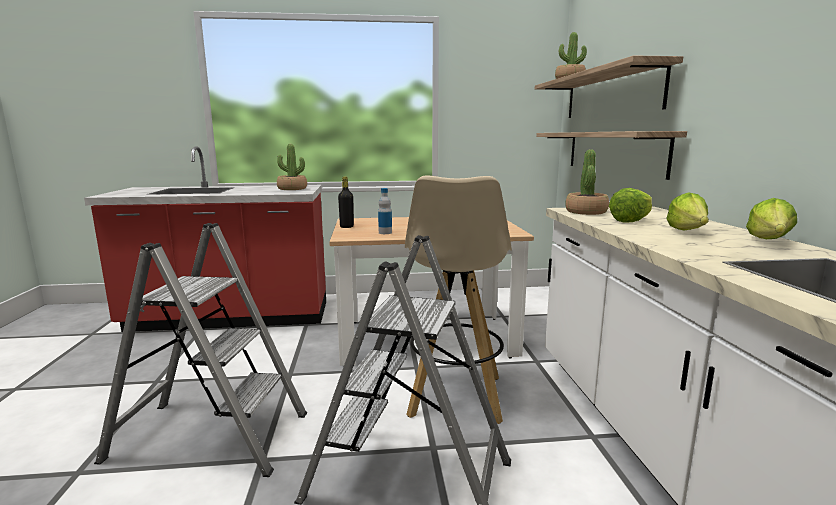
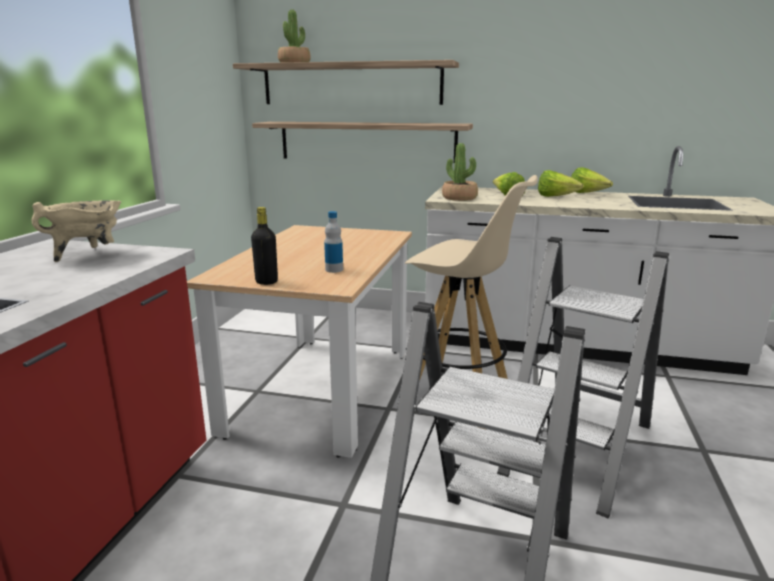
camera: 70 degrees left, 5 degrees up
potted plant [277,144,307,190] -> beige cooking pot [32,200,121,262]

